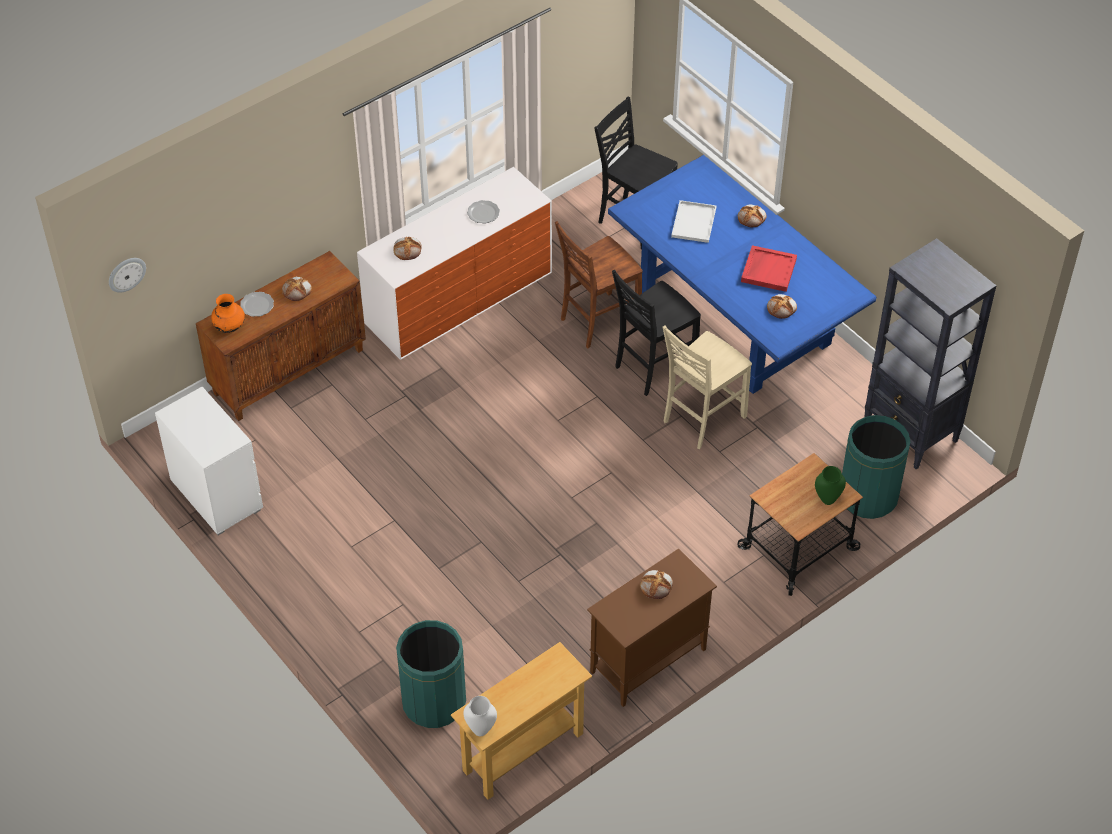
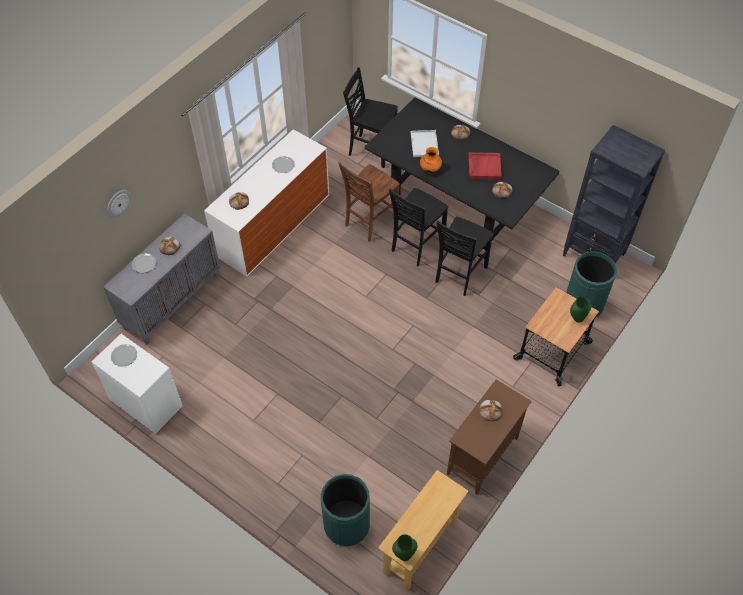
camera: 15 degrees left, 5 degrees up
wall clock [109,258,146,292] -> wall clock moved to [107,190,131,217]
brown cabinet [196,251,366,421] -> grey cabinet [103,213,221,345]
orange vase [211,294,245,333] -> orange vase moved to [420,147,442,174]
white vase [463,696,497,736] -> green vase [392,534,417,561]
blue dining table [608,155,876,394] -> black dining table [365,97,559,250]
beige chair [663,325,752,449] -> black chair [435,217,494,296]
none -> plate [111,344,137,367]

